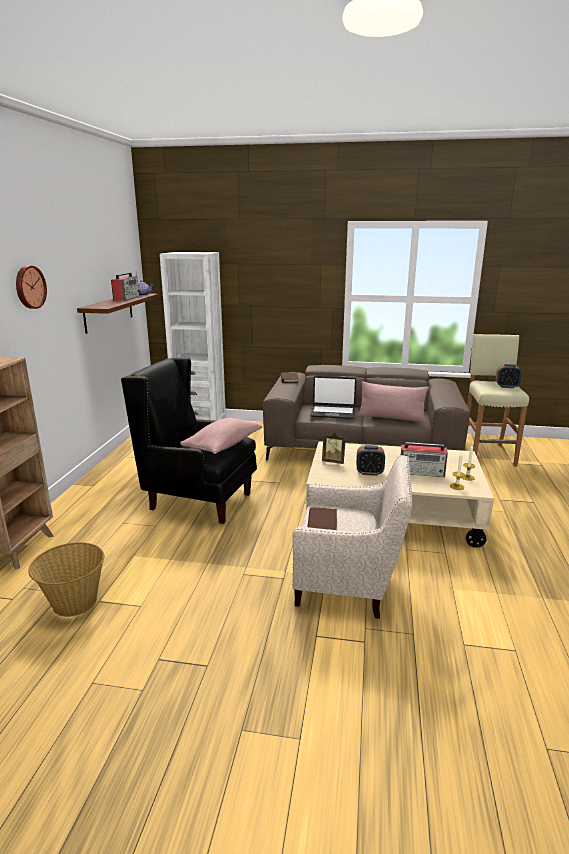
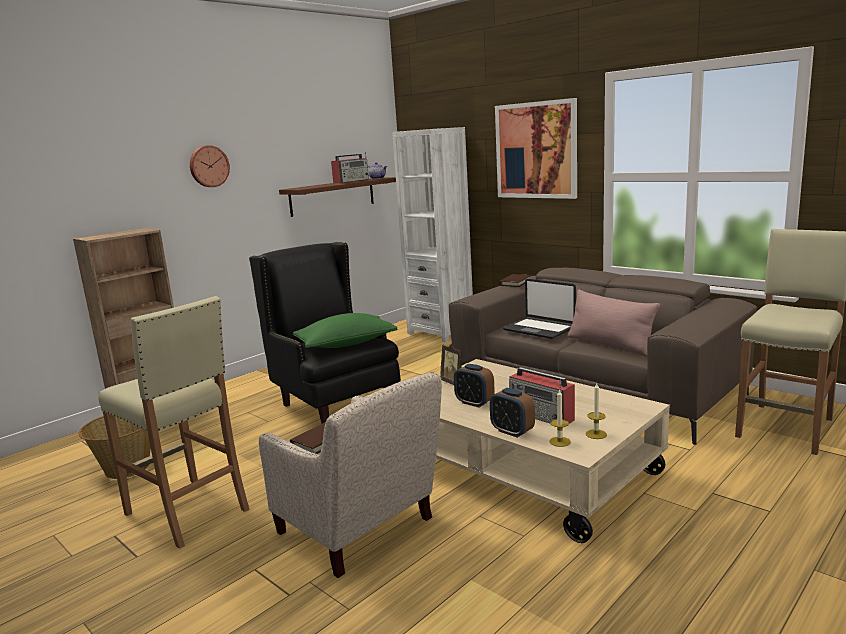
camera: 35 degrees right, 5 degrees down
pink pillow [180,418,262,454] -> green pillow [293,313,398,348]
alarm clock [496,364,522,388] -> alarm clock moved to [490,388,535,438]
none -> beige stool [98,296,250,549]
none -> picture [495,98,577,199]

